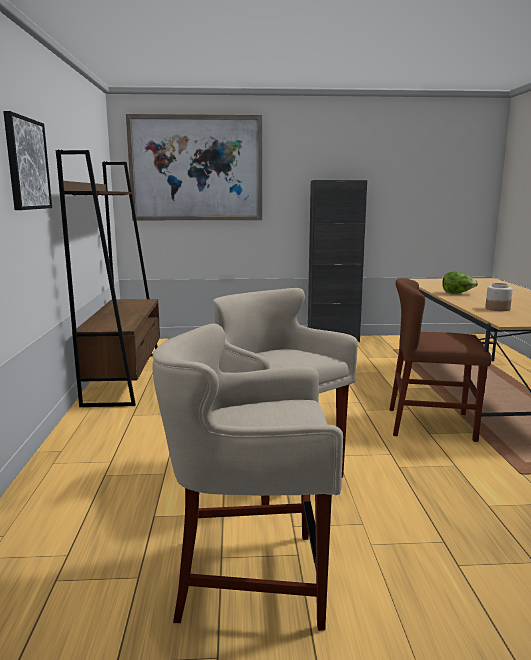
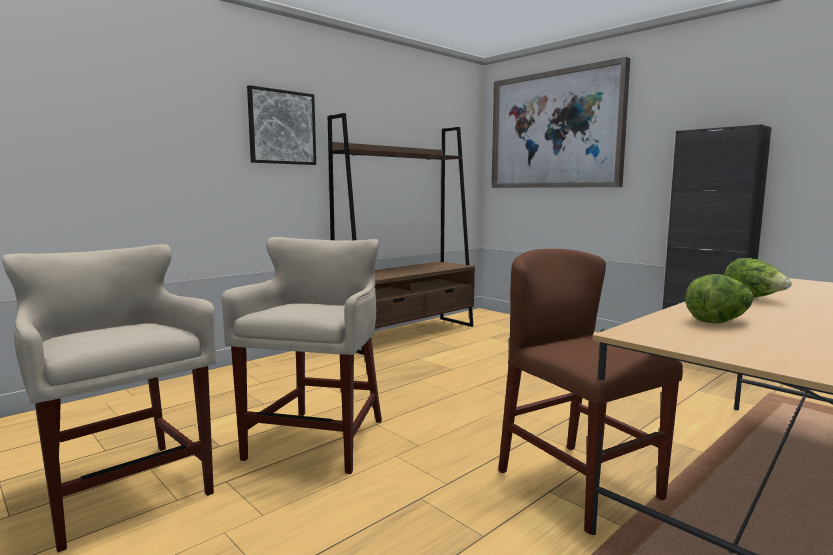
camera: 50 degrees right, 5 degrees down
jar [485,283,513,311] -> lettuce [685,274,754,324]

